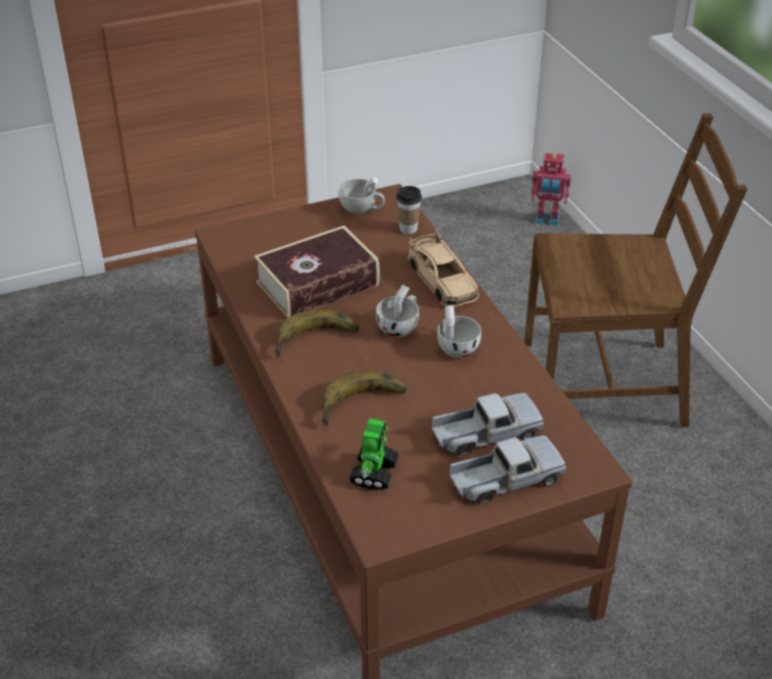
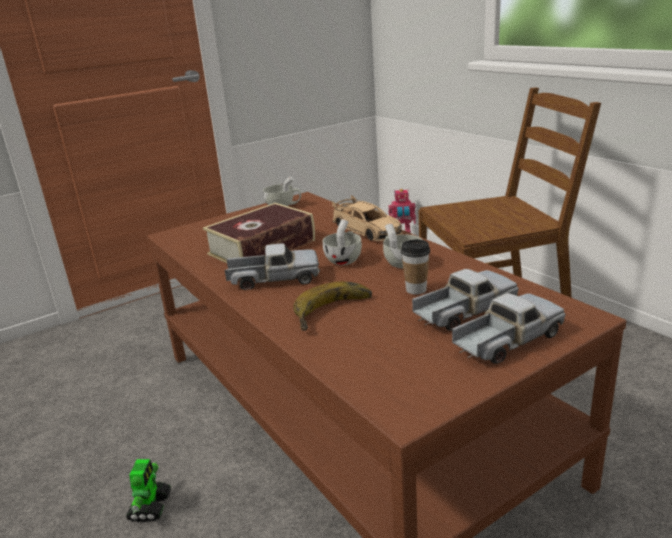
camera: 10 degrees left, 15 degrees down
banana [275,309,359,356] -> toy truck [225,243,320,290]
toy robot [349,419,399,490] -> toy robot moved to [126,459,171,522]
cup [396,186,422,234] -> cup moved to [401,239,430,295]

